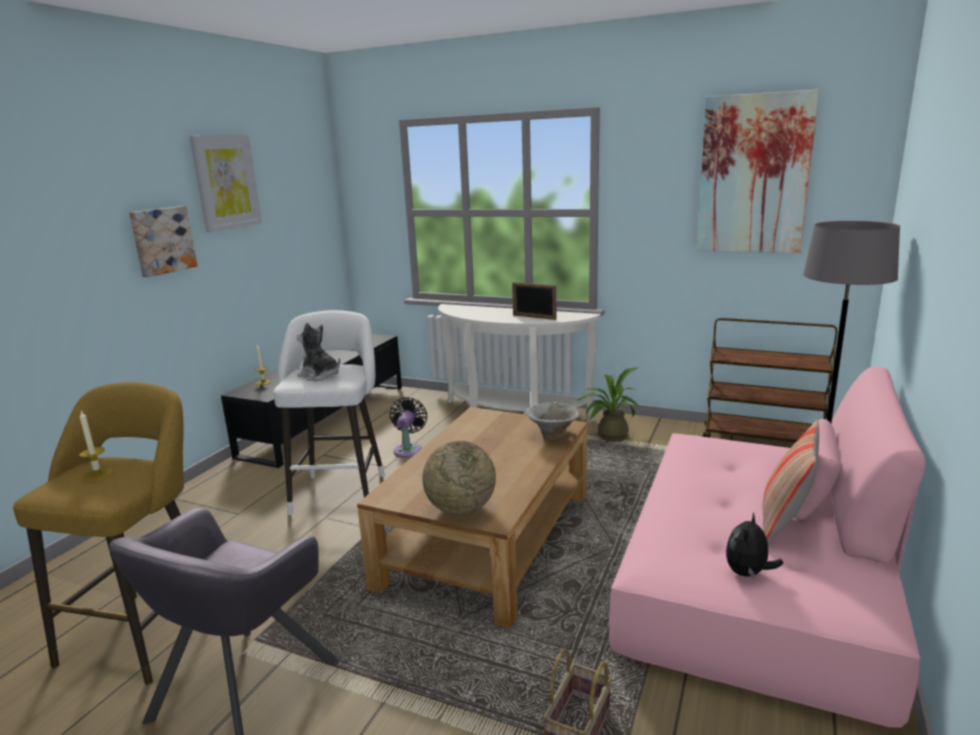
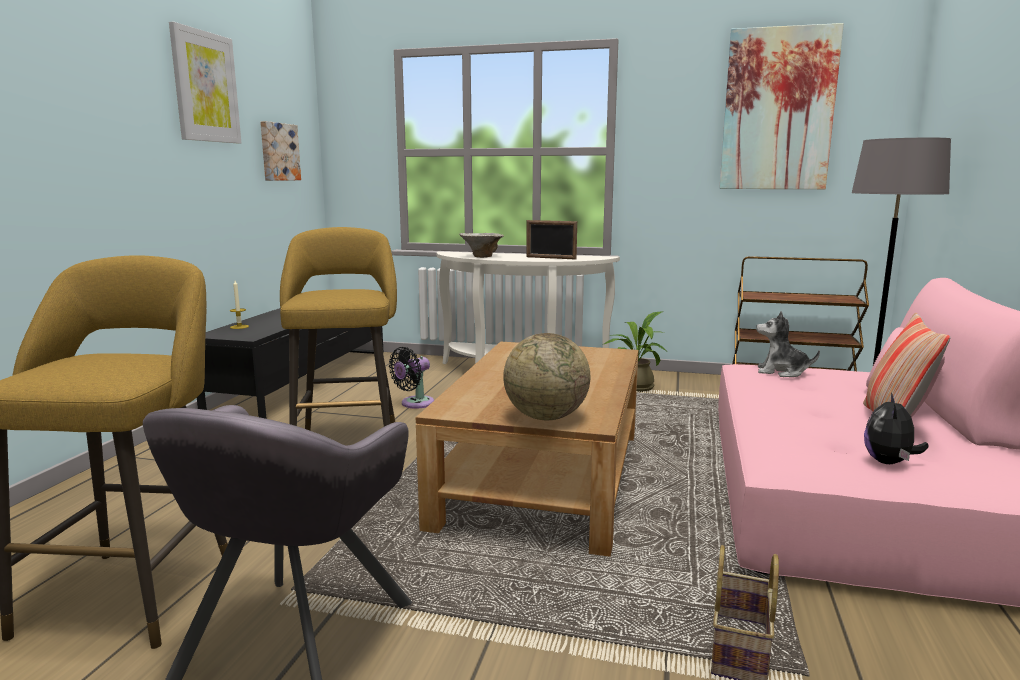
camera: 10 degrees left, 5 degrees down
candle [79,411,113,481] -> none
picture [129,206,197,277] -> picture moved to [260,121,301,181]
white stool [273,310,385,515] -> yellow stool [280,227,397,430]
plush toy [297,322,340,381] -> plush toy moved to [756,311,820,377]
black fan [390,397,427,458] -> black fan turned 135 degrees counterclockwise [389,347,434,408]
bowl [525,402,580,441] -> bowl moved to [459,233,504,258]

